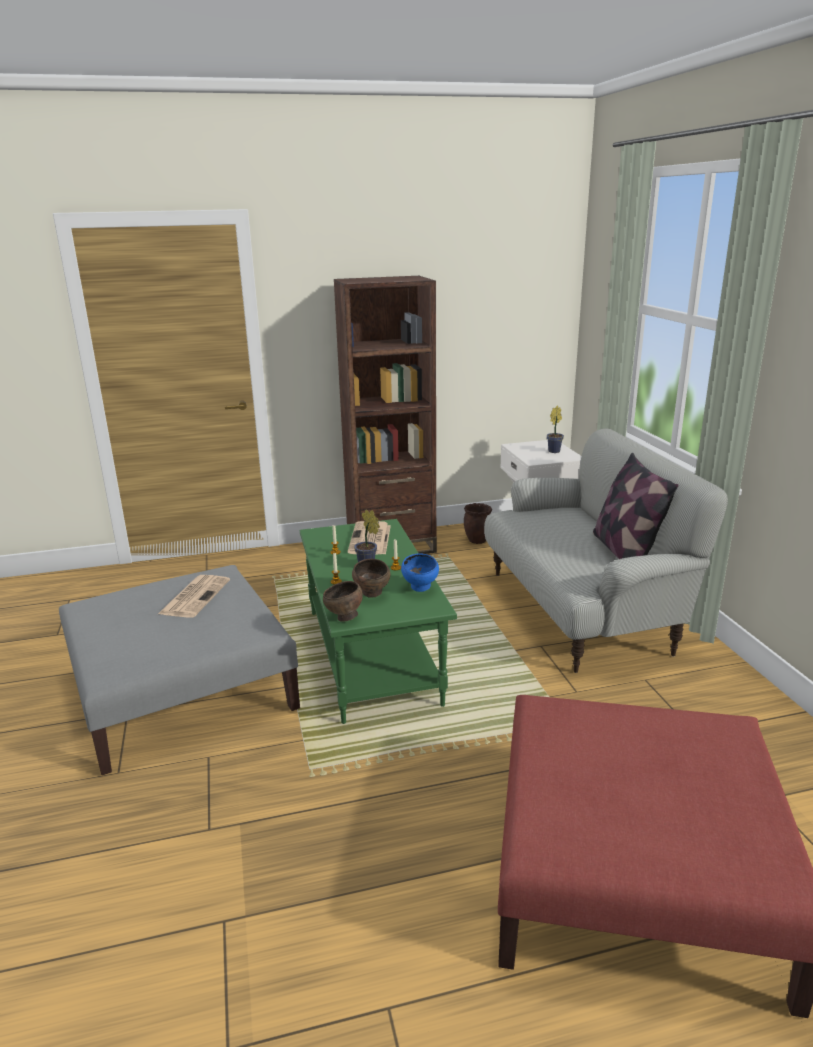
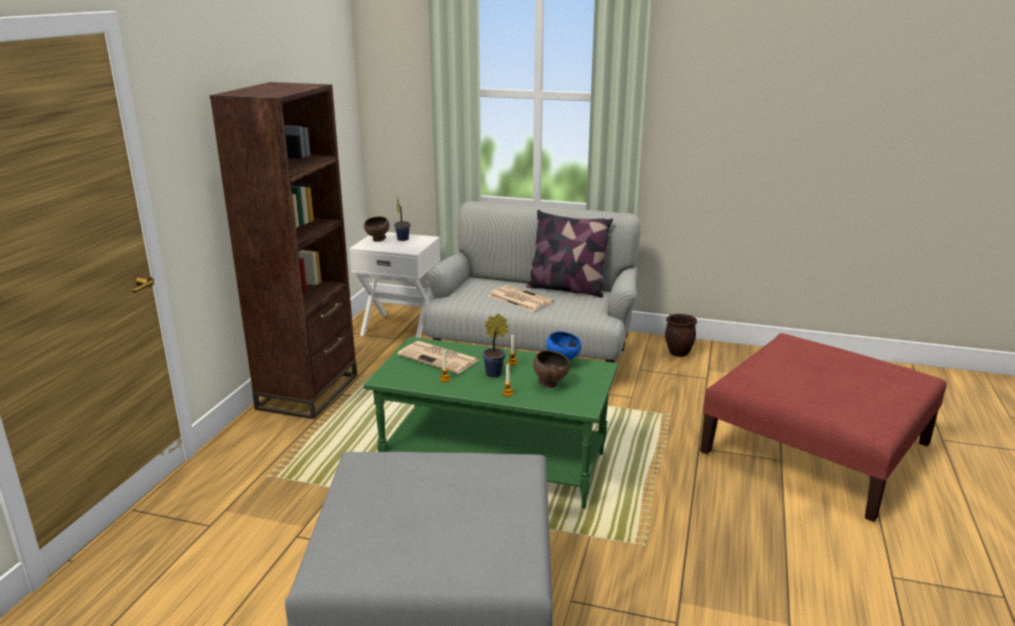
camera: 60 degrees left, 0 degrees up
newspaper [158,575,230,618] -> newspaper moved to [488,285,554,312]
brown bowl [323,581,363,622] -> brown bowl moved to [364,216,389,242]
brown planter [464,503,492,544] -> brown planter moved to [665,314,697,357]

